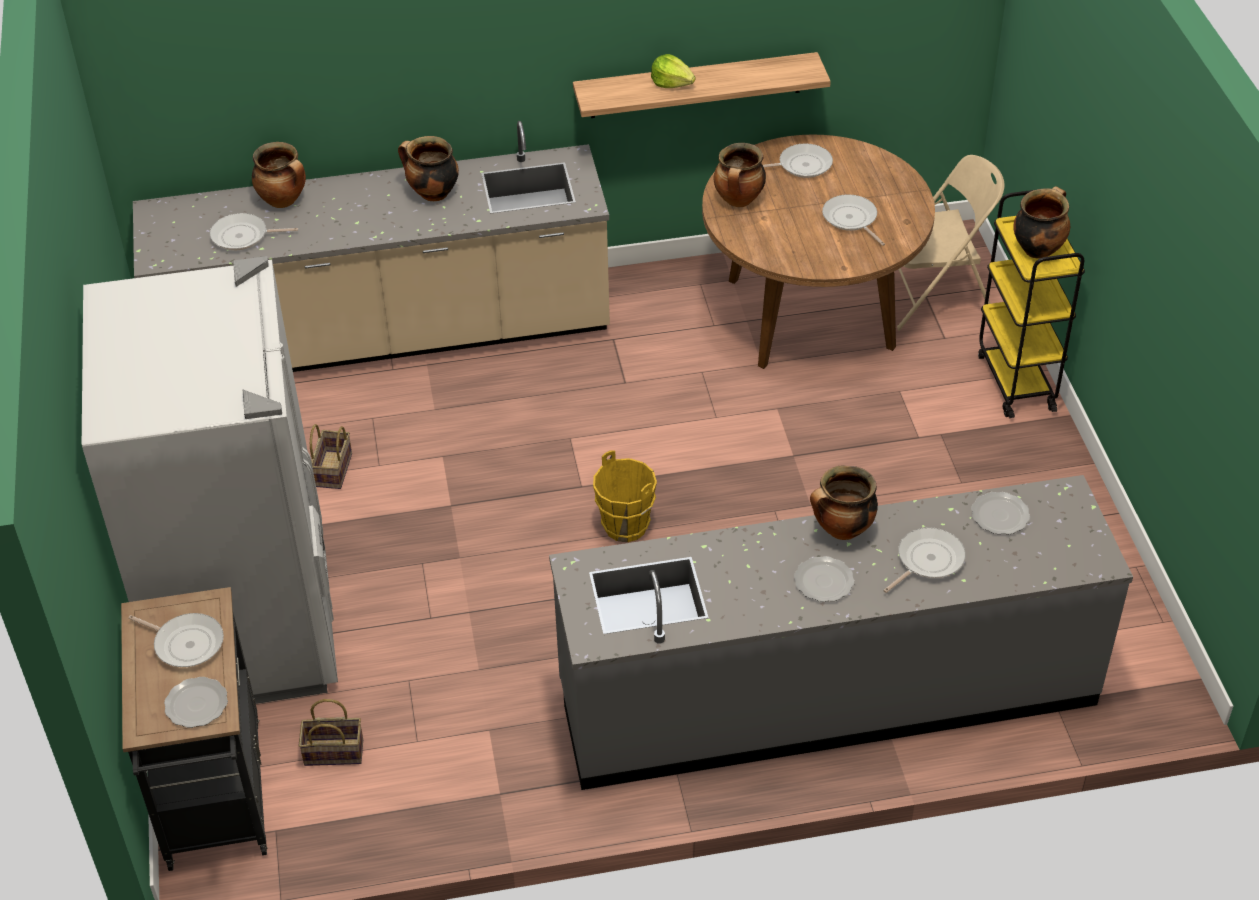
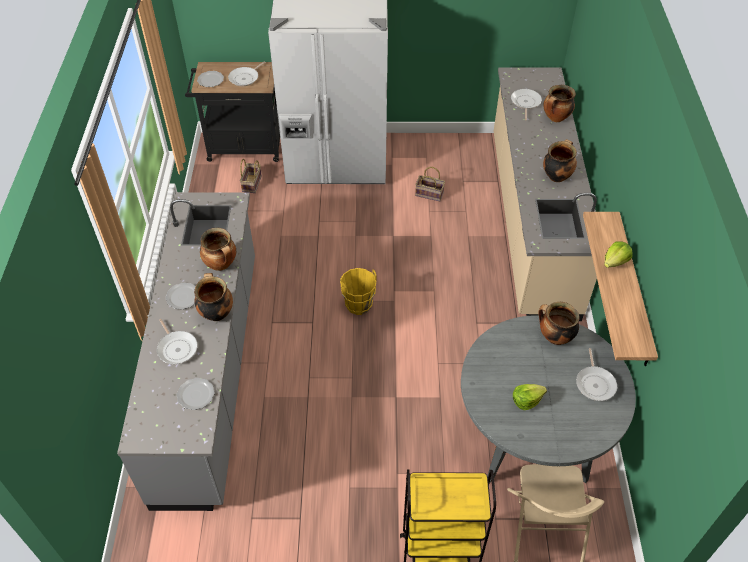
camera: 100 degrees right, 5 degrees up
brown dining table [702,135,935,369] -> grey dining table [461,315,636,483]
frying pan [822,194,885,246] -> lettuce [513,384,547,410]
cooking pot [1013,186,1070,259] -> cooking pot moved to [200,228,236,271]

